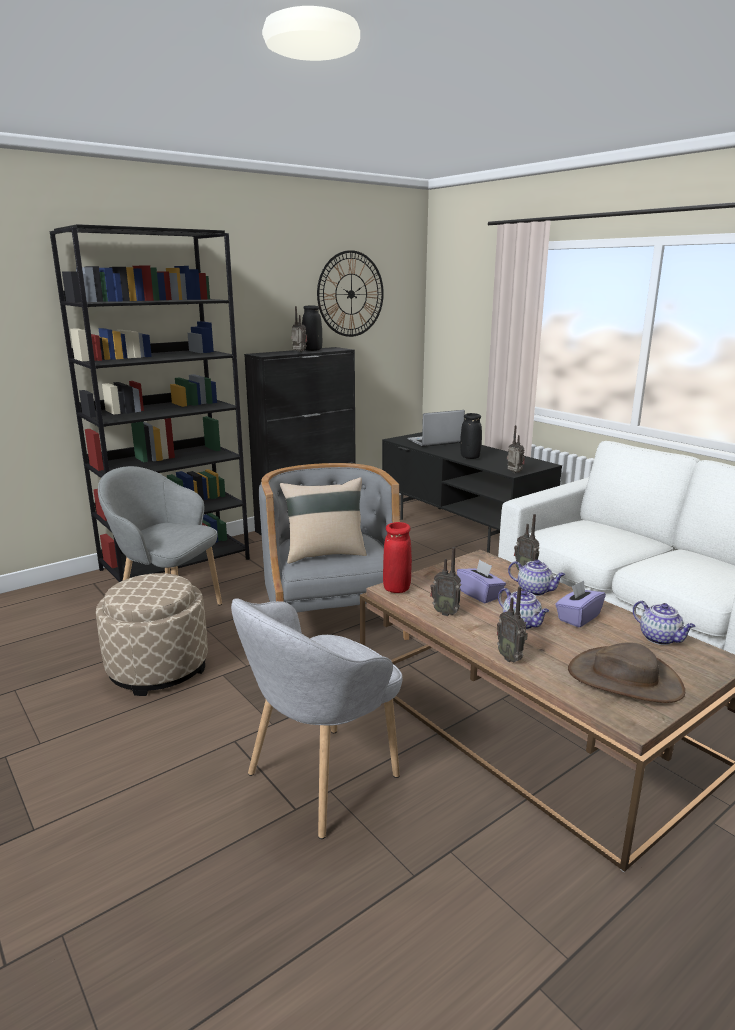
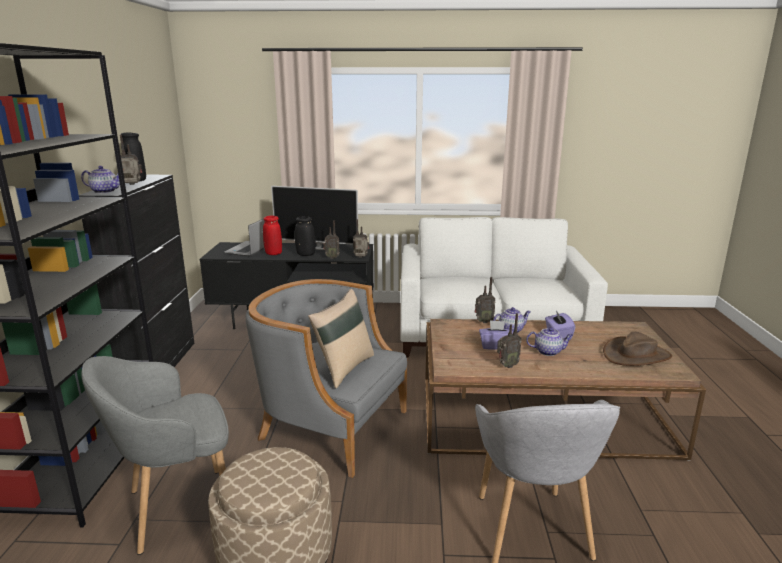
camera: 50 degrees left, 0 degrees up
wall clock [317,250,384,337] -> none
red vase [383,522,412,593] -> red vase moved to [263,216,282,255]
radio [497,586,528,663] -> radio moved to [323,220,340,259]
teapot [633,601,696,645] -> teapot moved to [81,166,120,193]
none -> television [271,186,358,250]

